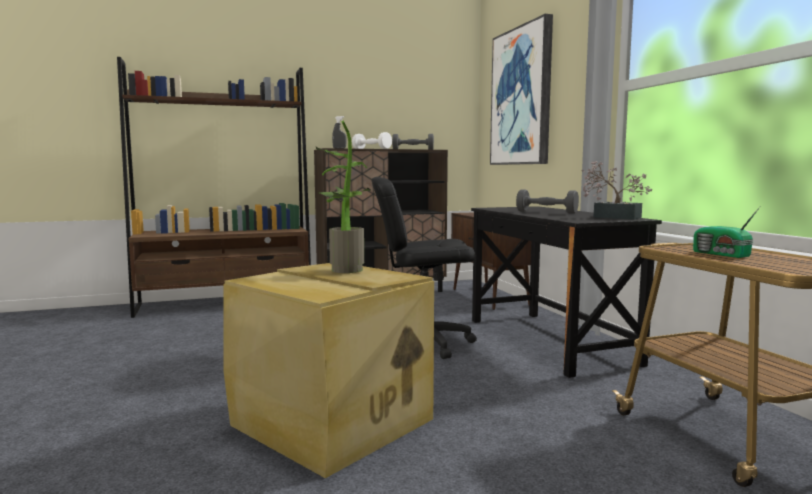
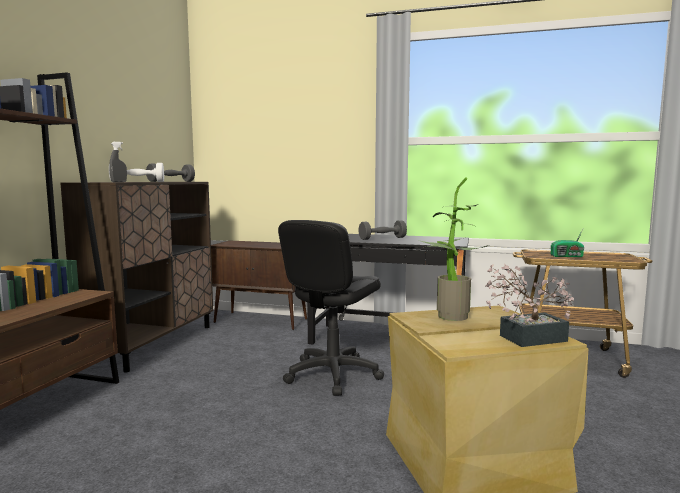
camera: 55 degrees left, 0 degrees up
picture [490,14,553,165] -> none
potted plant [582,161,652,220] -> potted plant moved to [485,264,574,347]

